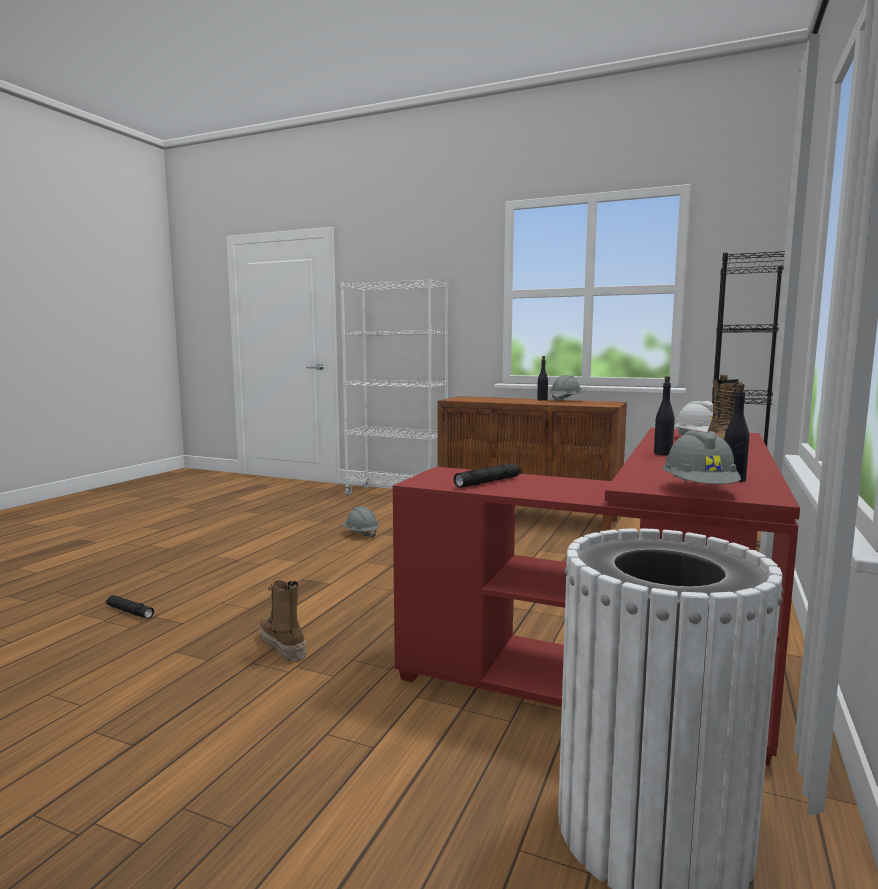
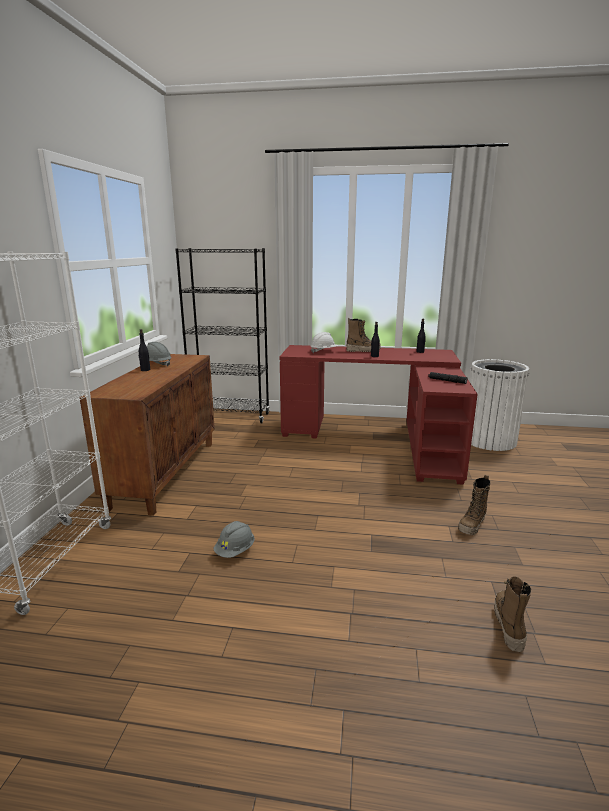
camera: 105 degrees left, 10 degrees up
black flashlight [106,595,154,619] -> boot [494,577,531,652]
grey hard hat [663,431,741,484] -> none

